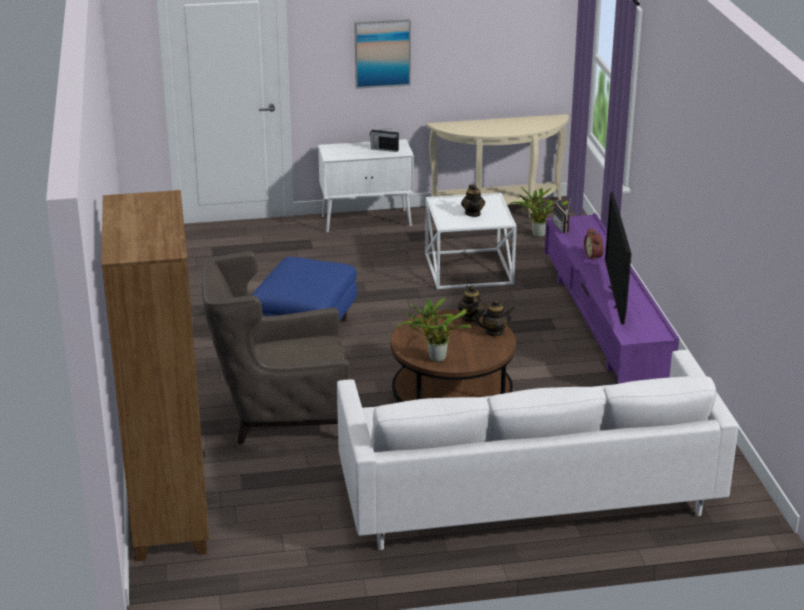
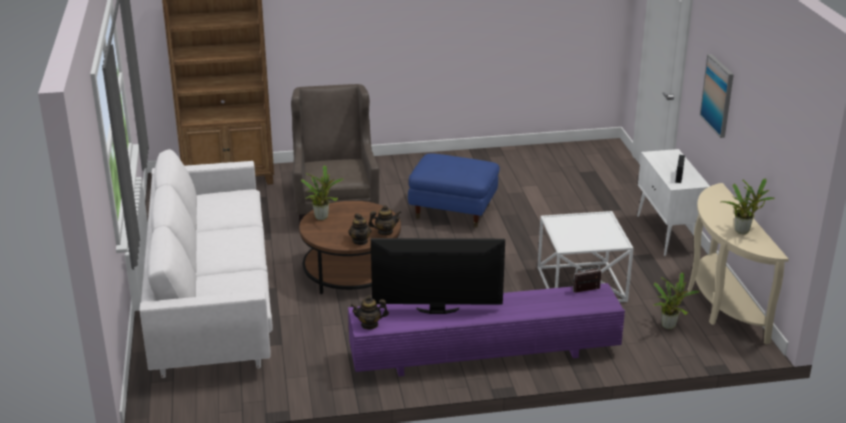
camera: 90 degrees right, 0 degrees up
teapot [461,184,485,217] -> teapot moved to [350,296,389,330]
alarm clock [584,228,603,261] -> none
none -> potted plant [721,178,775,234]

